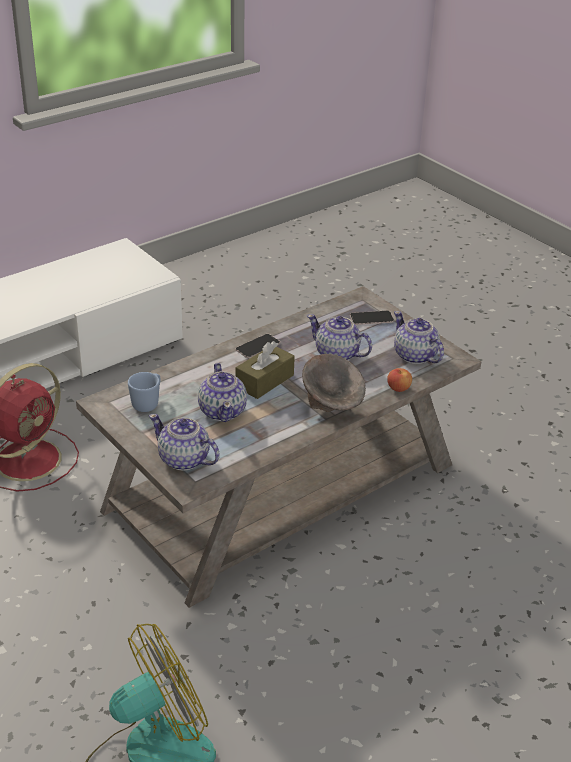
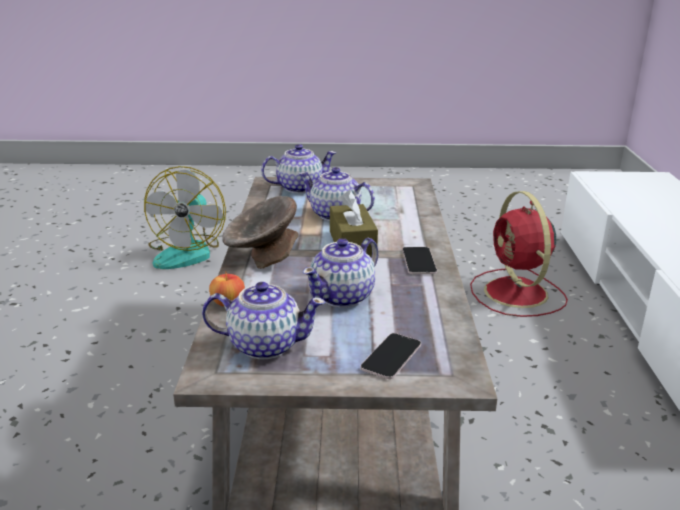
camera: 130 degrees right, 10 degrees down
blue mug [128,372,161,412] -> none
teapot [307,314,372,360] -> teapot turned 150 degrees clockwise [303,237,378,308]

